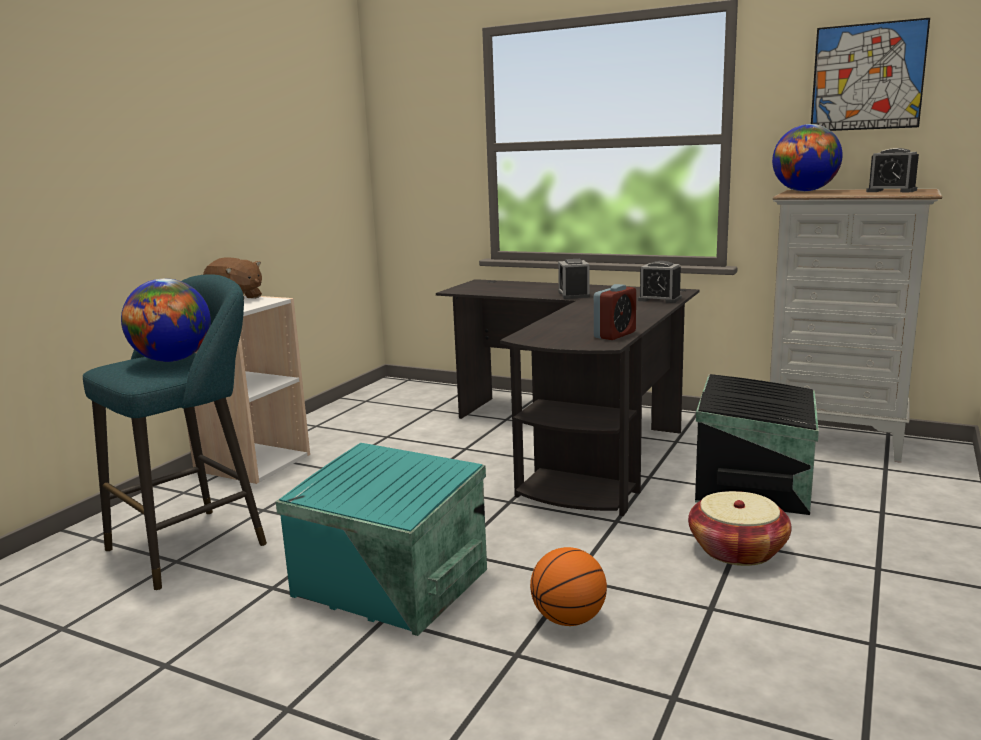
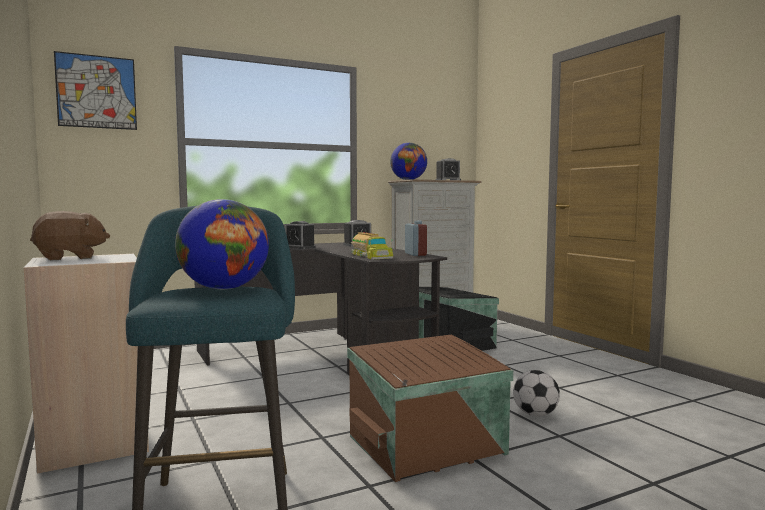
camera: 55 degrees left, 10 degrees down
turquoise storage box [276,443,487,636] -> brown storage box [347,334,513,482]
basketball [530,547,607,626] -> football [513,370,560,417]
basket [688,491,791,566] -> none
picture [811,18,930,131] -> picture moved to [54,51,137,130]
none -> toy truck [351,232,393,259]

